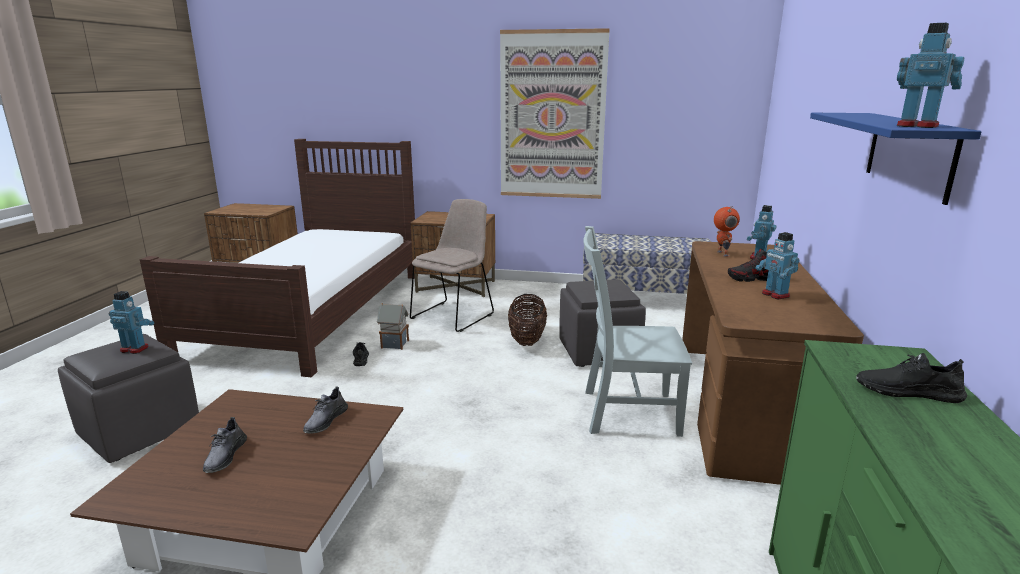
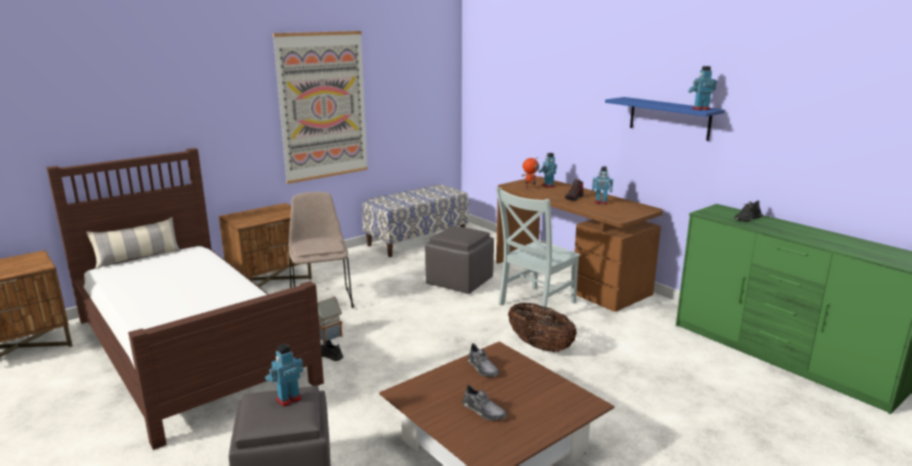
camera: 50 degrees left, 0 degrees up
basket [508,294,547,346] -> basket moved to [508,303,577,352]
none -> pillow [86,217,181,269]

